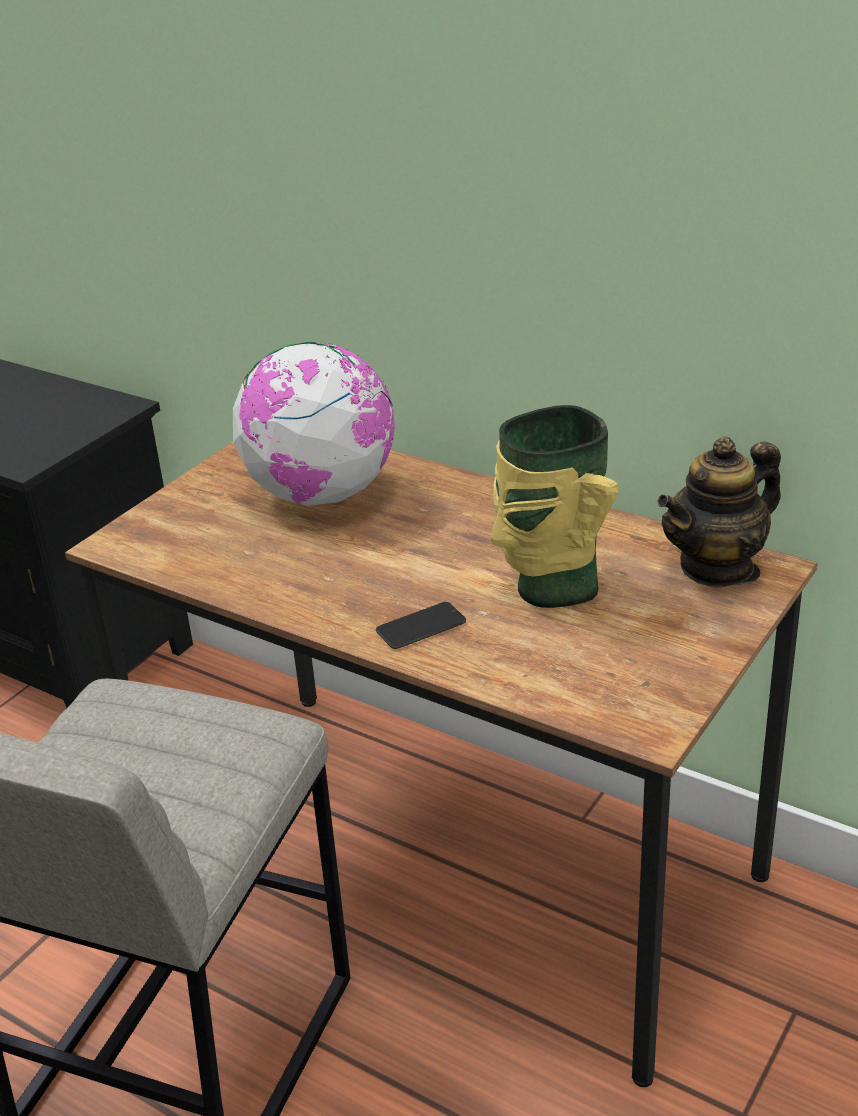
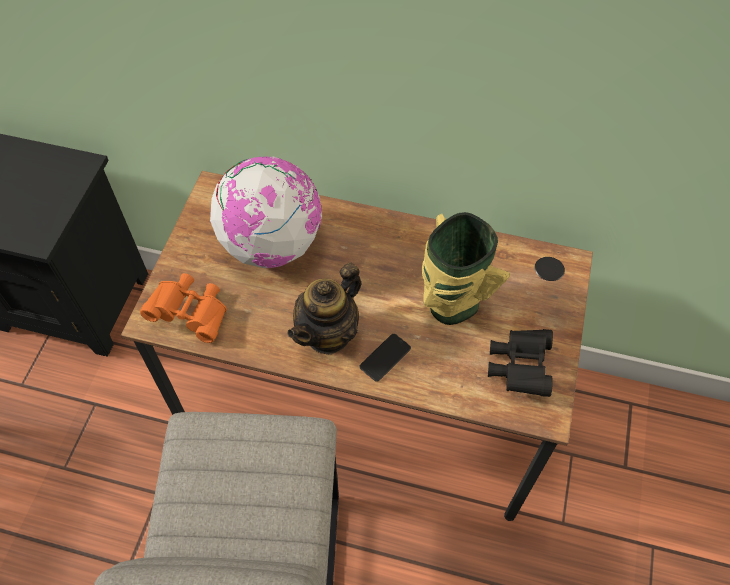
camera: 20 degrees left, 25 degrees up
teapot [657,437,781,588] -> teapot moved to [287,263,362,355]
none -> orange binoculars [140,273,227,343]
none -> black binoculars [488,329,553,397]

